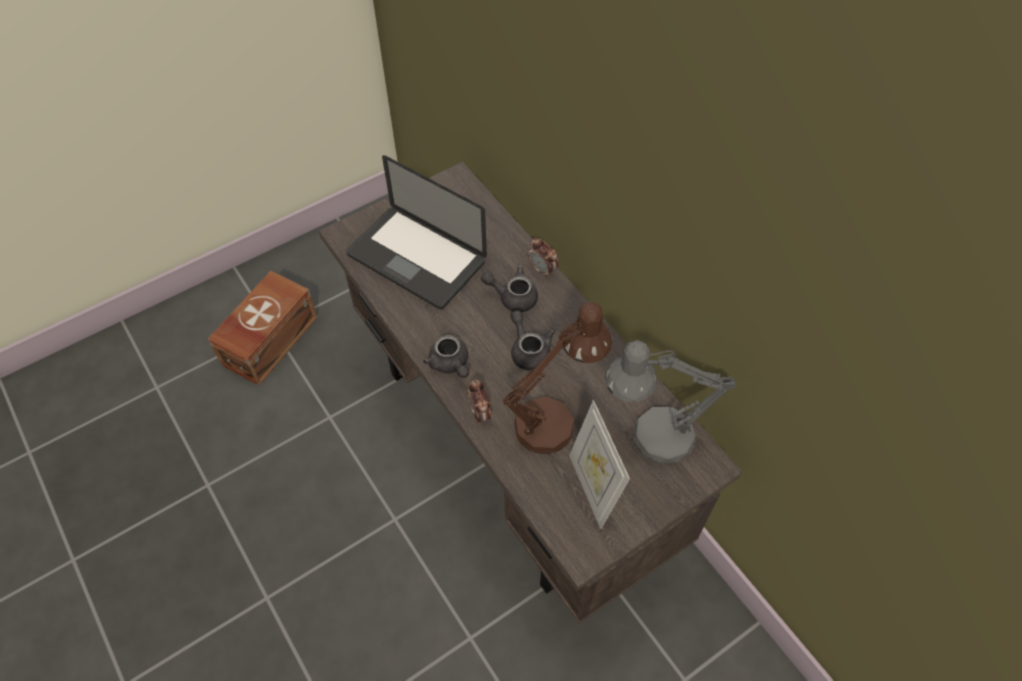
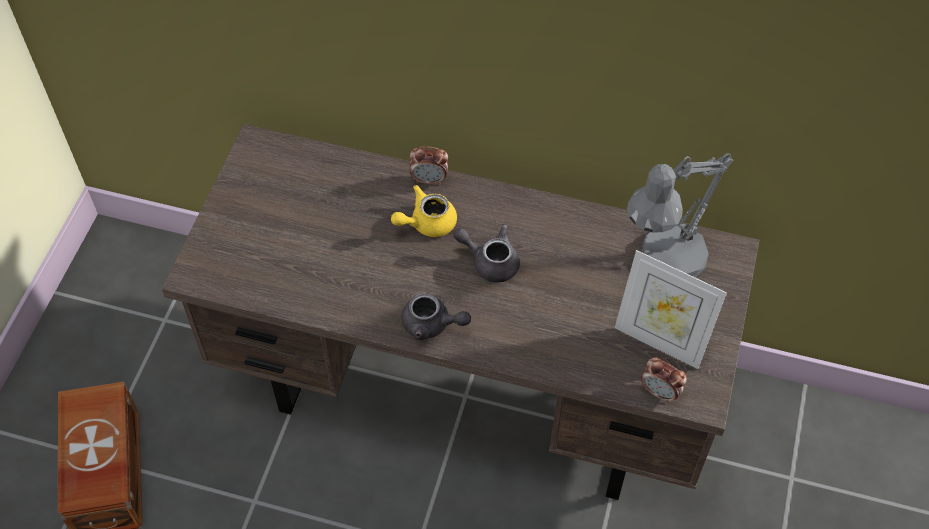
camera: 40 degrees left, 0 degrees up
laptop [346,155,487,309] -> none
alarm clock [468,379,491,424] -> alarm clock moved to [641,357,687,403]
grey teapot [481,264,538,312] -> yellow teapot [391,185,457,237]
brown table lamp [503,302,612,454] -> none

